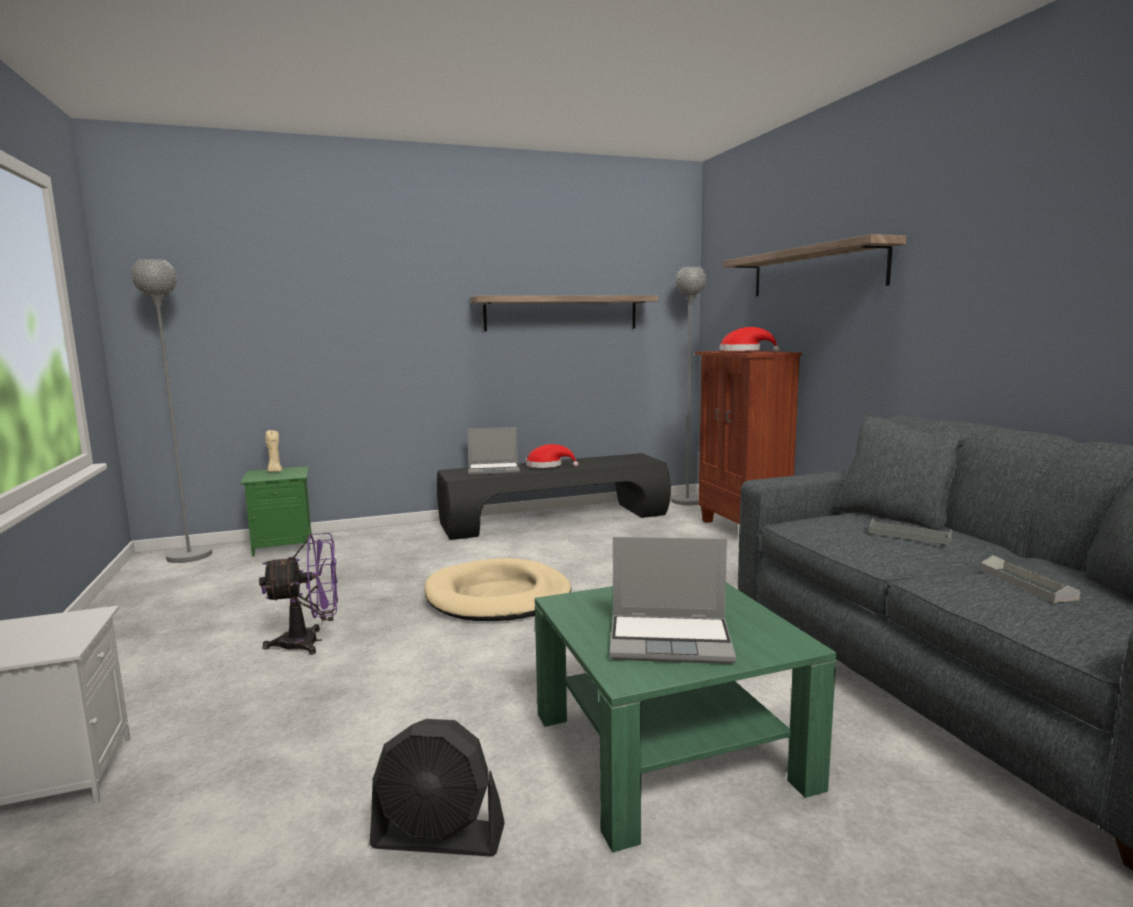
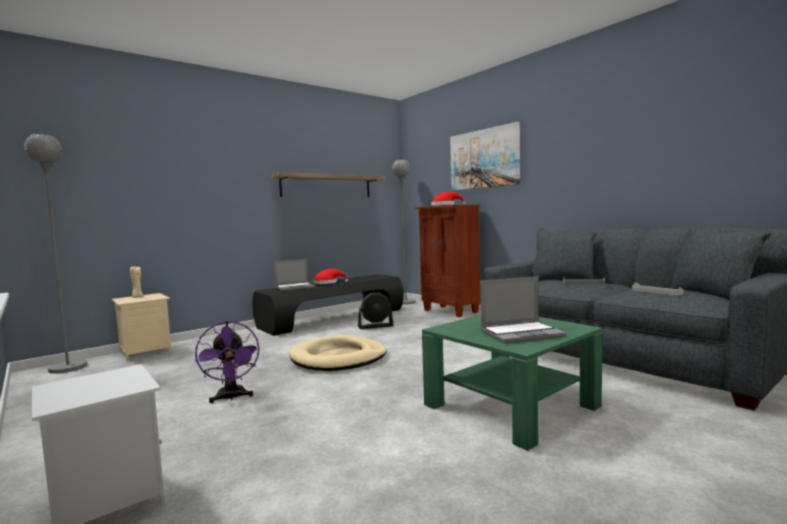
camera: 20 degrees left, 5 degrees down
green nightstand [240,466,312,557] -> beige nightstand [112,293,172,362]
purple fan [259,533,338,655] -> purple fan turned 105 degrees clockwise [195,321,260,403]
black fan [370,719,505,857] -> black fan moved to [358,292,394,329]
shelf [722,234,907,296] -> picture [450,122,520,191]

